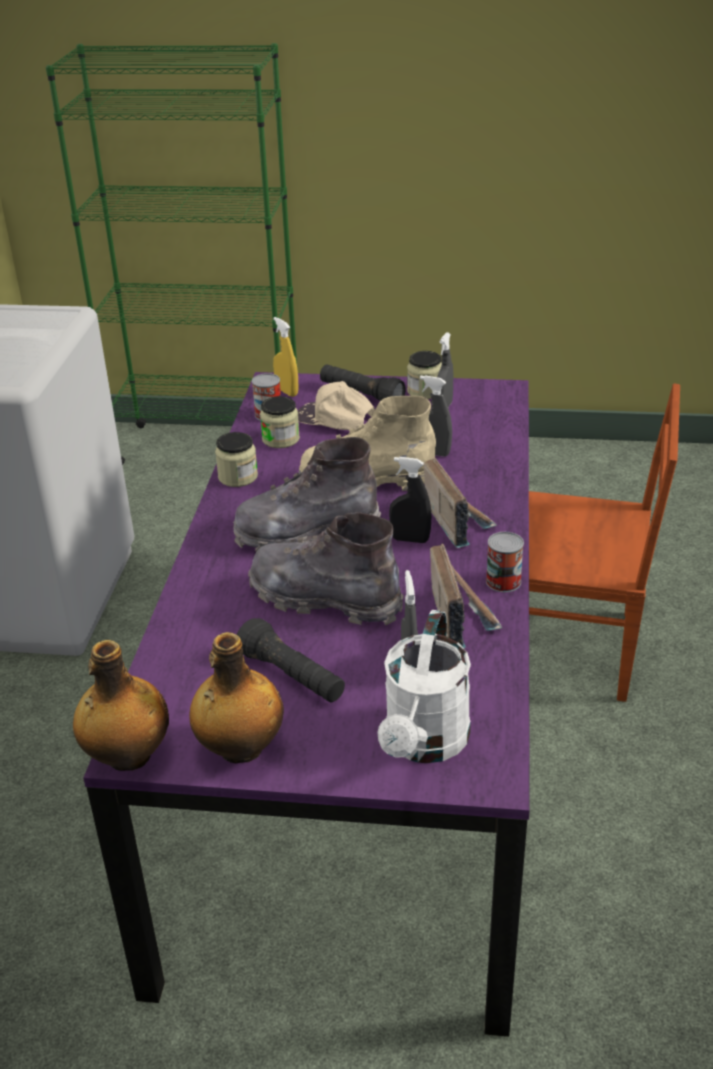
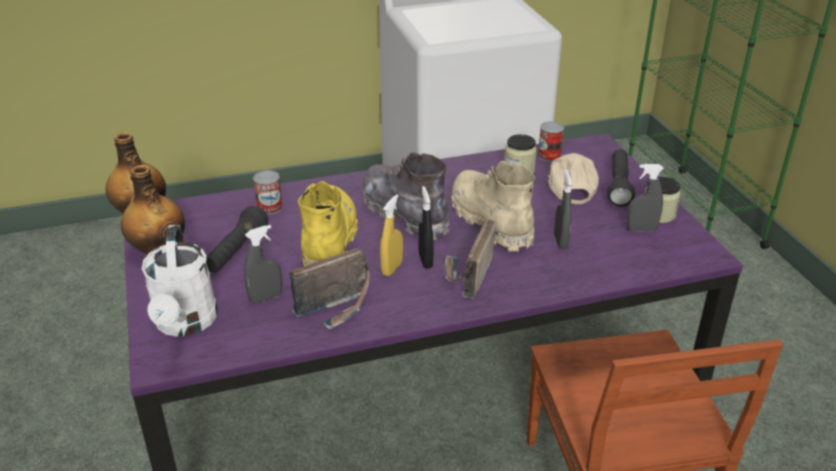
camera: 65 degrees right, 0 degrees up
jar [215,432,258,487] -> none
grey boot [248,512,403,625] -> yellow boot [298,181,358,266]
yellow spray bottle [273,317,299,397] -> yellow spray bottle moved to [380,194,403,276]
white watering can [377,610,471,763] -> white watering can turned 90 degrees counterclockwise [142,225,217,337]
radio [424,458,497,548] -> radio turned 150 degrees clockwise [444,219,496,298]
can [486,532,524,592] -> can moved to [253,170,283,215]

